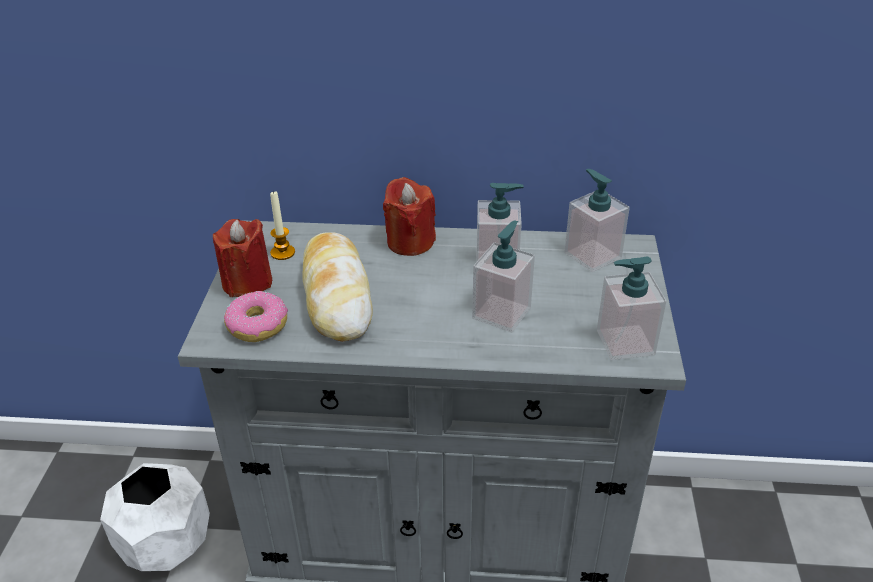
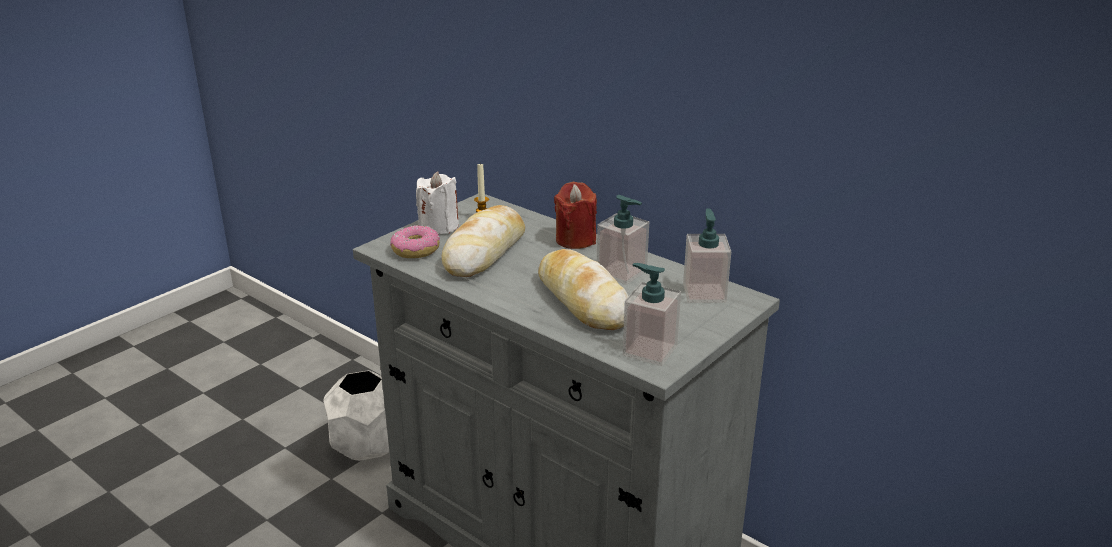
camera: 35 degrees right, 10 degrees down
red candle [213,219,272,297] -> white candle [416,172,459,234]
soap dispenser [472,220,535,332] -> bread [538,249,628,330]

